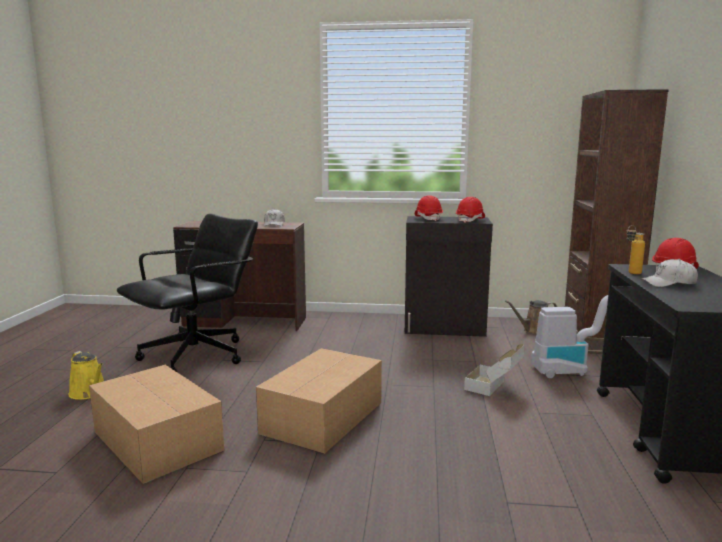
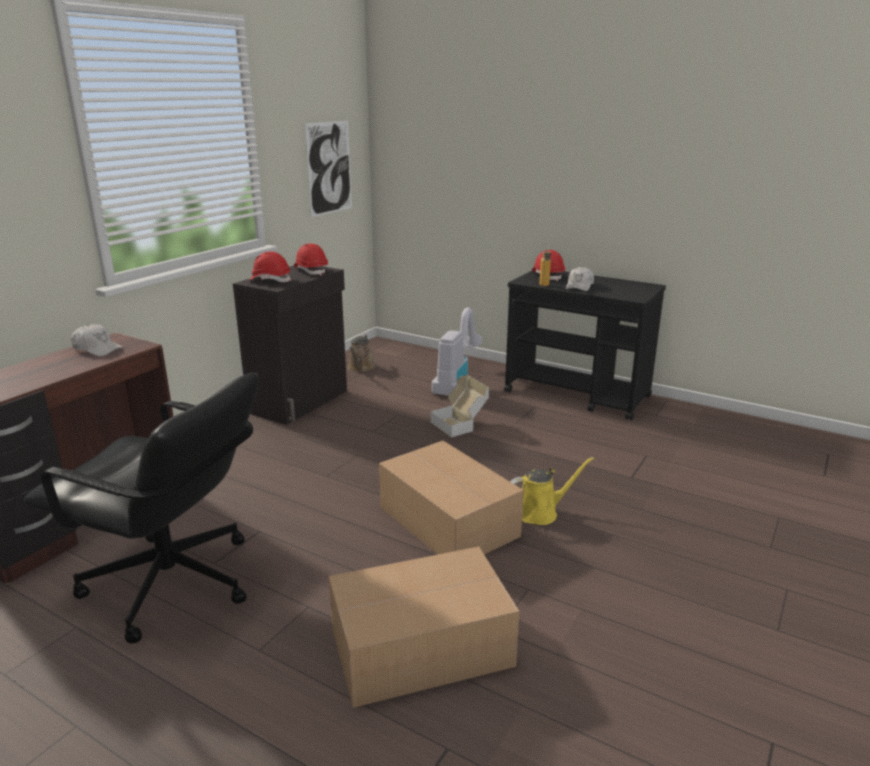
camera: 65 degrees left, 10 degrees up
yellow watering can [68,351,104,400] -> yellow watering can moved to [510,457,594,525]
black office chair [117,214,258,373] -> black office chair turned 135 degrees clockwise [23,372,259,644]
brown bookcase [565,89,669,354] -> none
none -> picture [305,121,352,217]

